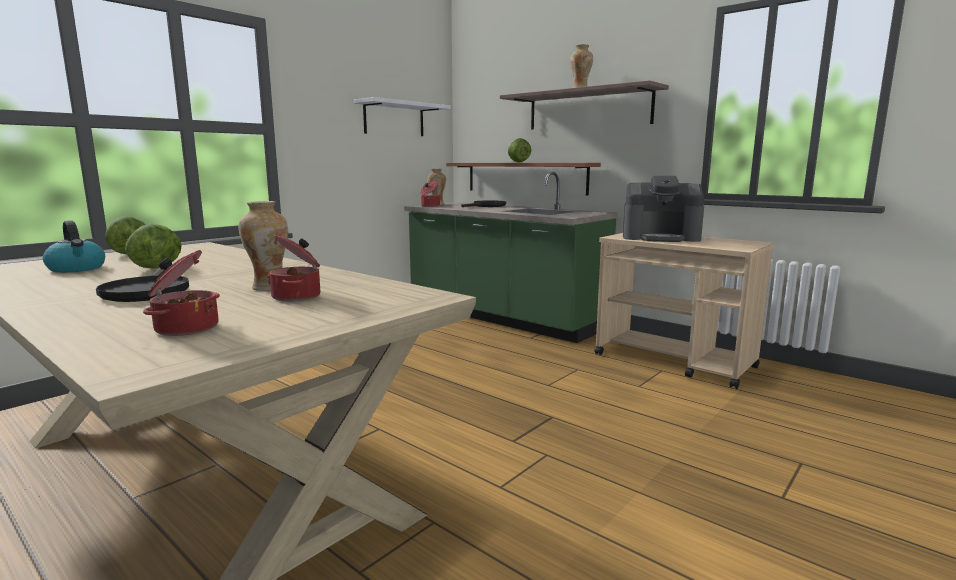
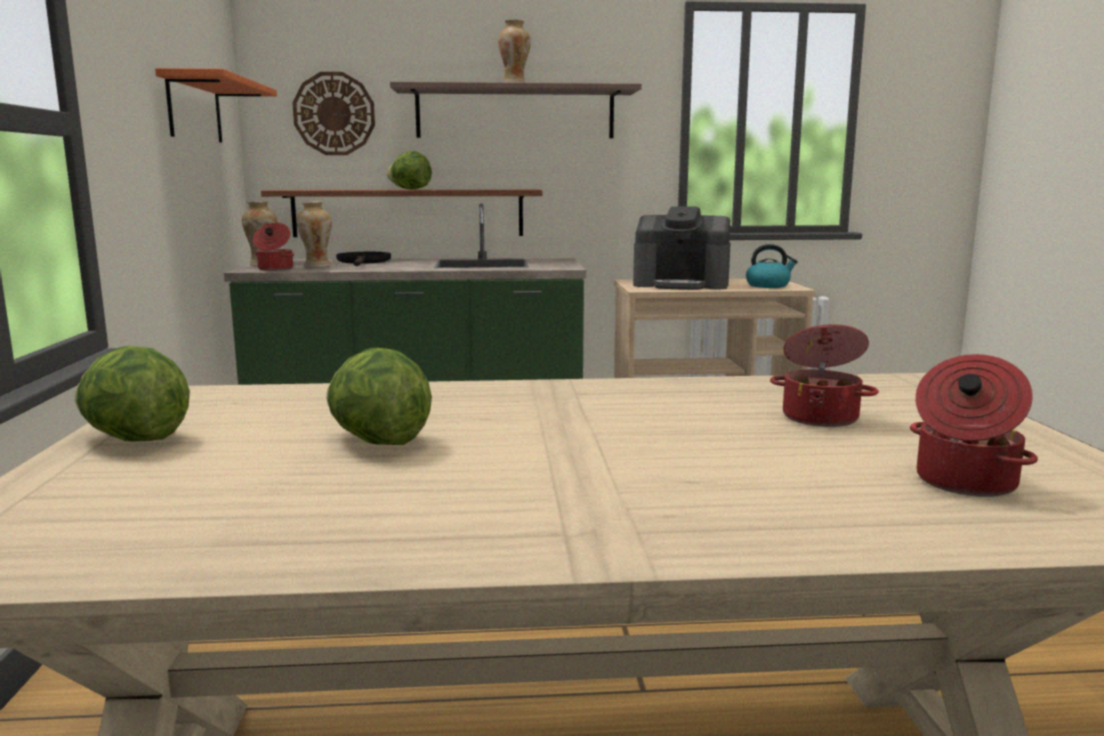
camera: 45 degrees left, 0 degrees up
kettle [43,220,105,273] -> kettle moved to [746,244,798,288]
black frying pan [96,268,189,302] -> none
vase [238,201,288,291] -> vase moved to [296,201,332,268]
white shelf [353,97,451,136] -> orange shelf [155,68,277,143]
coffee machine [623,176,704,242] -> coffee machine turned 45 degrees clockwise [633,206,731,290]
none -> wall clock [292,72,375,155]

